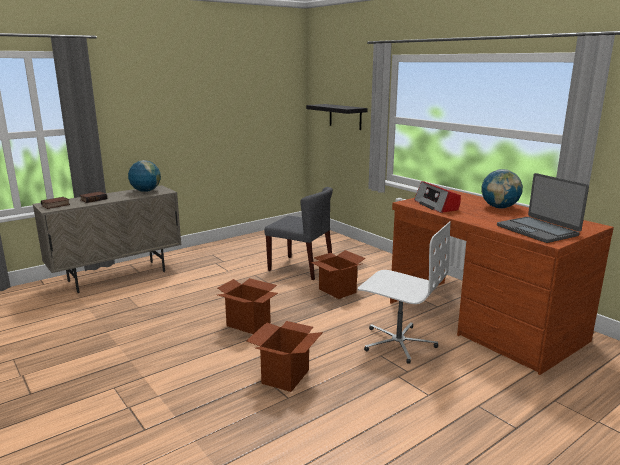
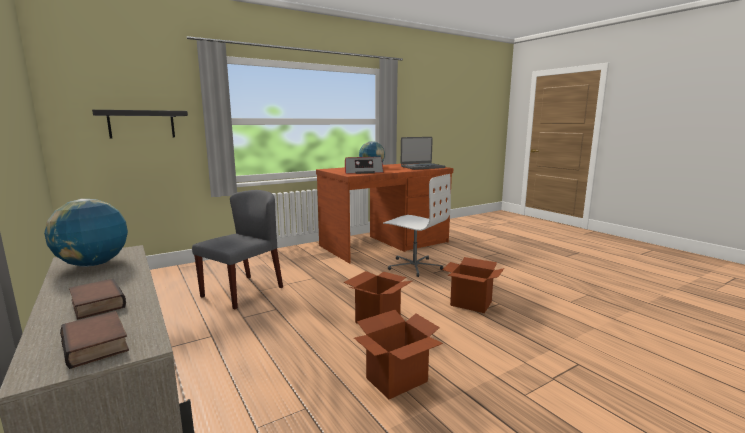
camera: 85 degrees left, 5 degrees down
cardboard box [310,250,366,299] -> cardboard box moved to [354,310,443,399]
white office chair [358,221,451,364] -> white office chair turned 90 degrees clockwise [383,174,451,277]

